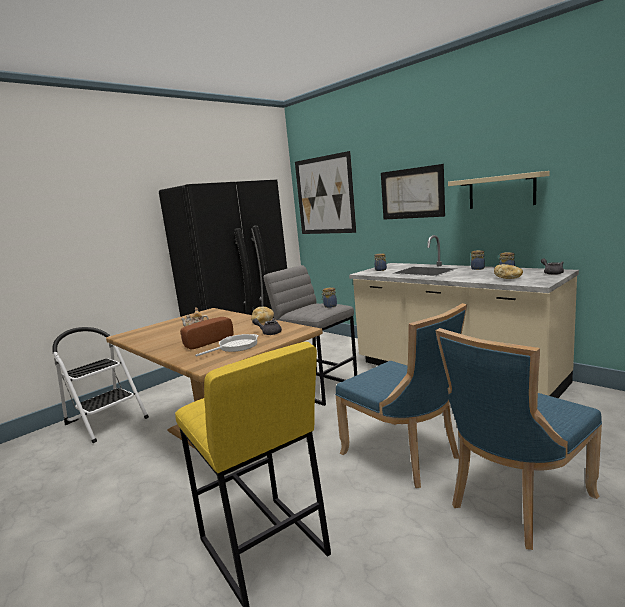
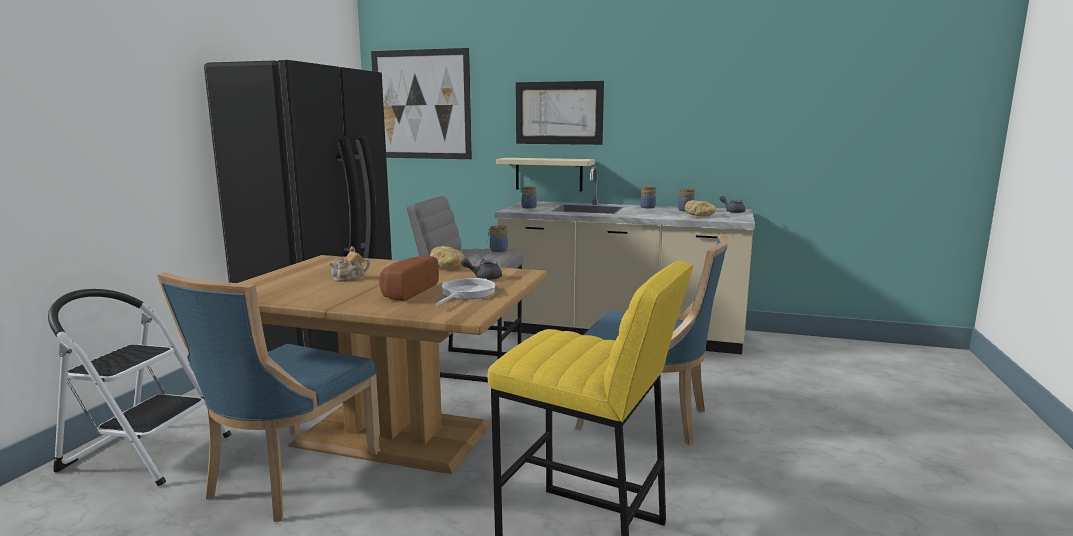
camera: 30 degrees left, 0 degrees up
blue chair [436,328,602,550] -> blue chair moved to [157,272,380,522]
beige shelf [448,171,550,209] -> beige shelf moved to [496,158,595,192]

